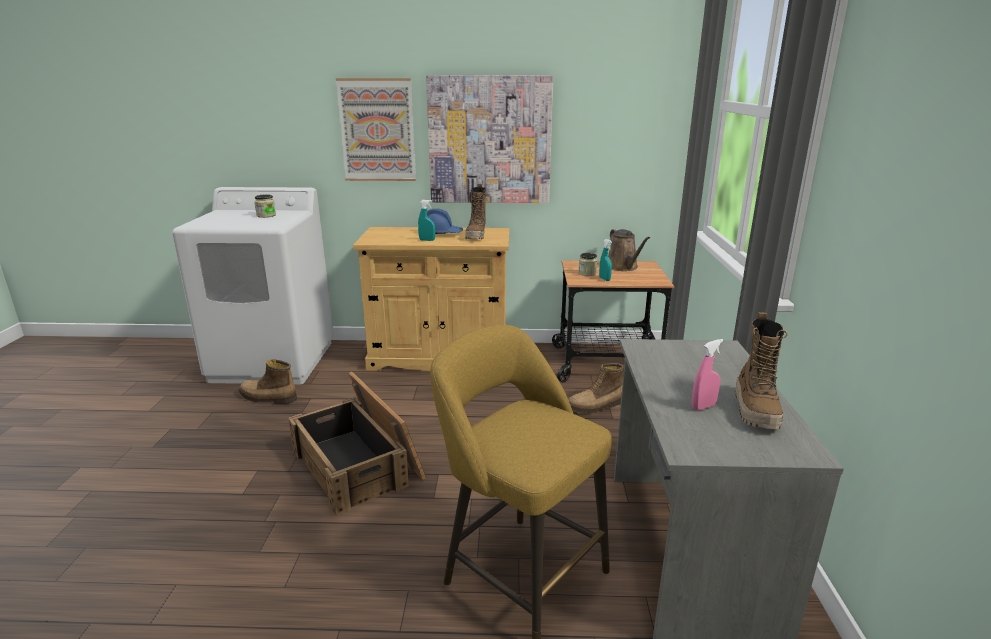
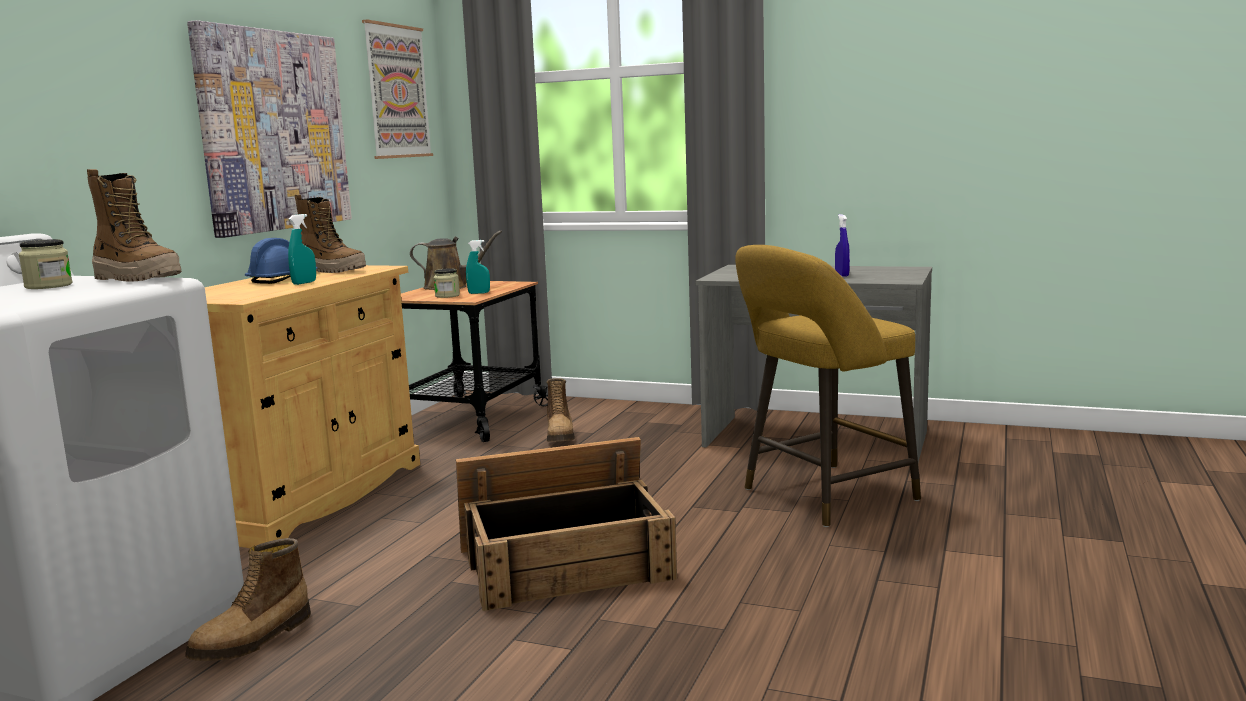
camera: 70 degrees left, 10 degrees down
picture [336,78,416,181] -> picture moved to [362,19,433,159]
pink spray bottle [692,339,723,410] -> blue spray bottle [835,214,850,277]
boot [735,312,788,429] -> boot moved to [87,169,182,281]

